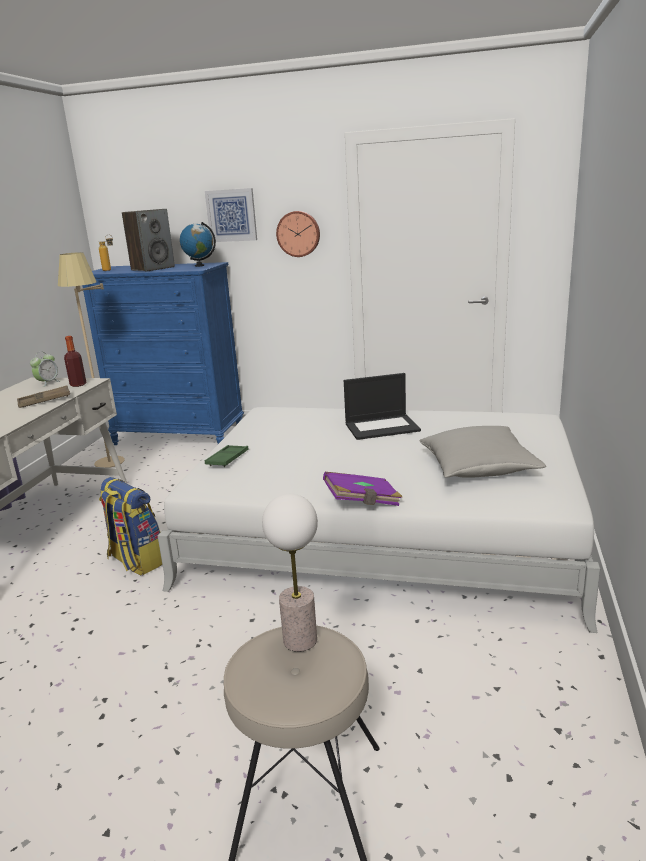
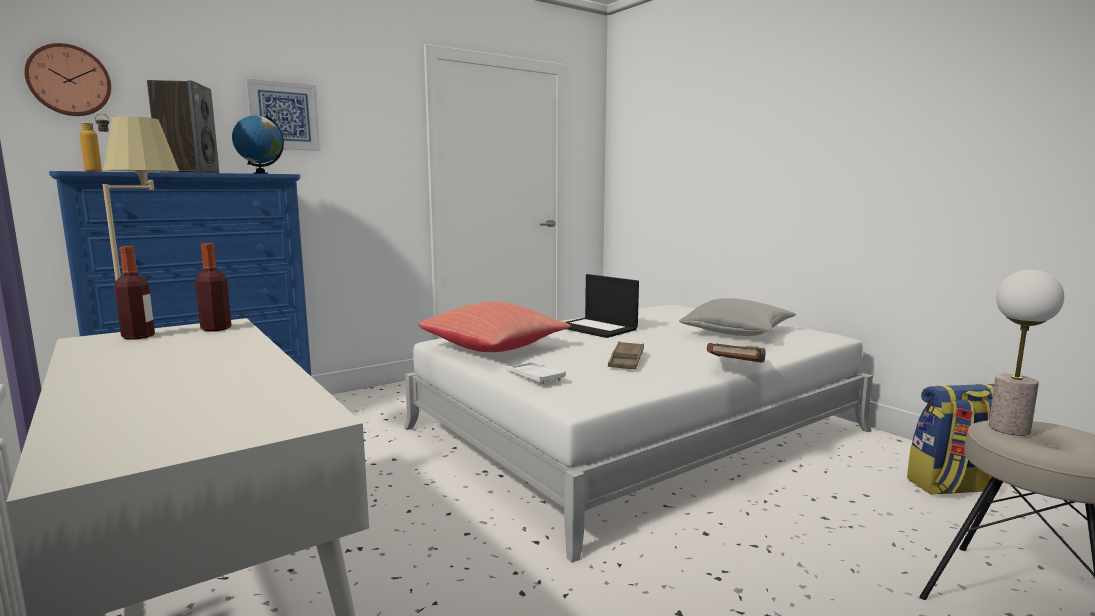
camera: 50 degrees left, 10 degrees down
brown tray [17,386,70,408] -> brown tray moved to [608,341,644,369]
alarm clock [30,351,60,387] -> bottle [114,246,155,340]
backpack [99,477,162,576] -> backpack moved to [907,384,999,495]
green tray [205,445,248,467] -> white tray [507,362,566,384]
wall clock [276,211,320,257] -> wall clock moved to [24,43,111,116]
purple book [323,472,402,506] -> brown book [707,343,766,363]
laptop [344,373,421,440] -> laptop turned 105 degrees clockwise [565,274,639,338]
none -> red pillow [418,302,571,352]

